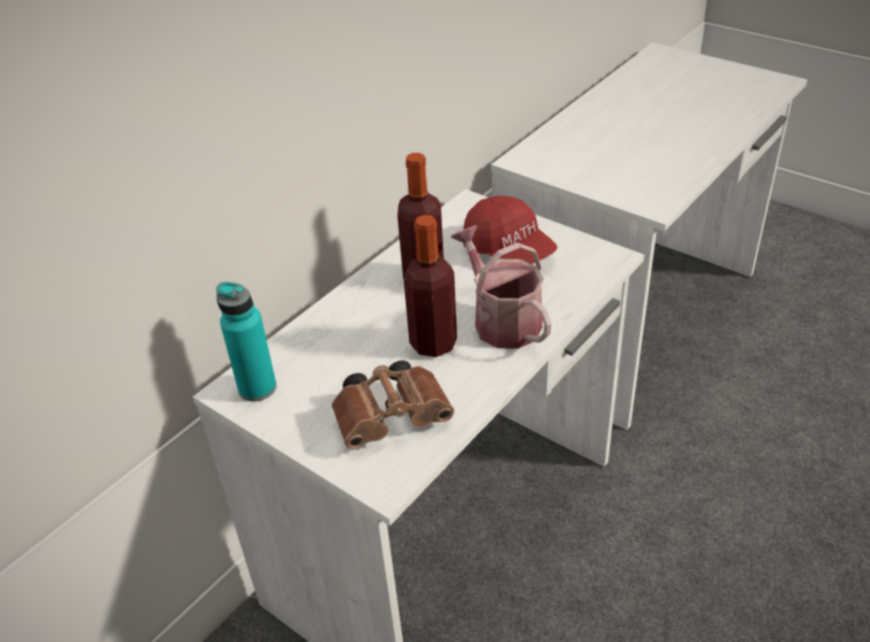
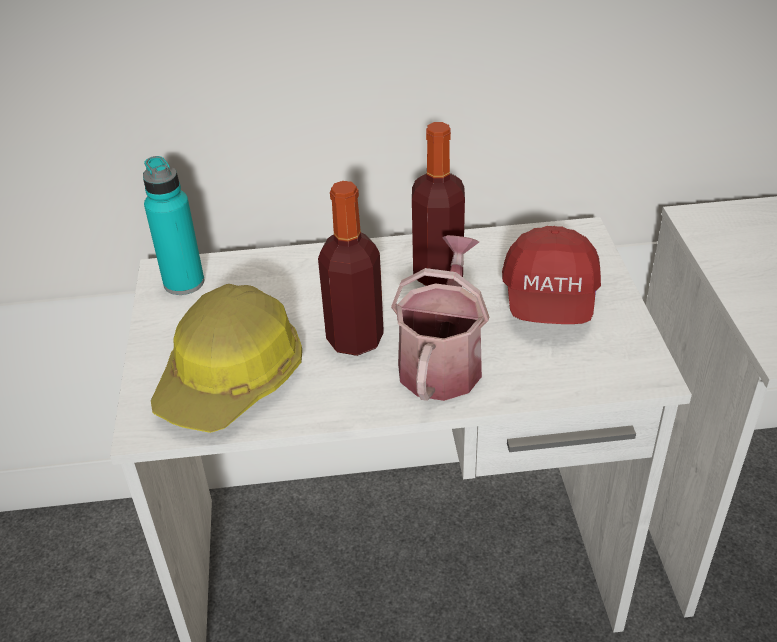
camera: 45 degrees right, 0 degrees up
brown binoculars [332,360,454,449] -> hard hat [151,284,302,433]

